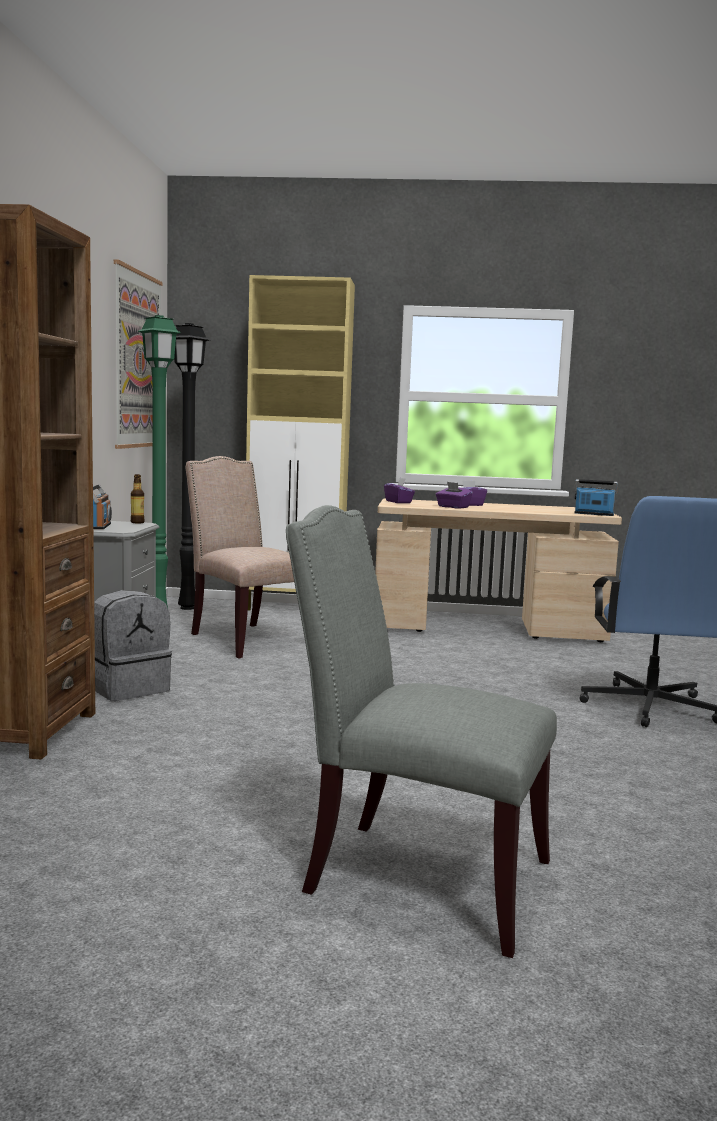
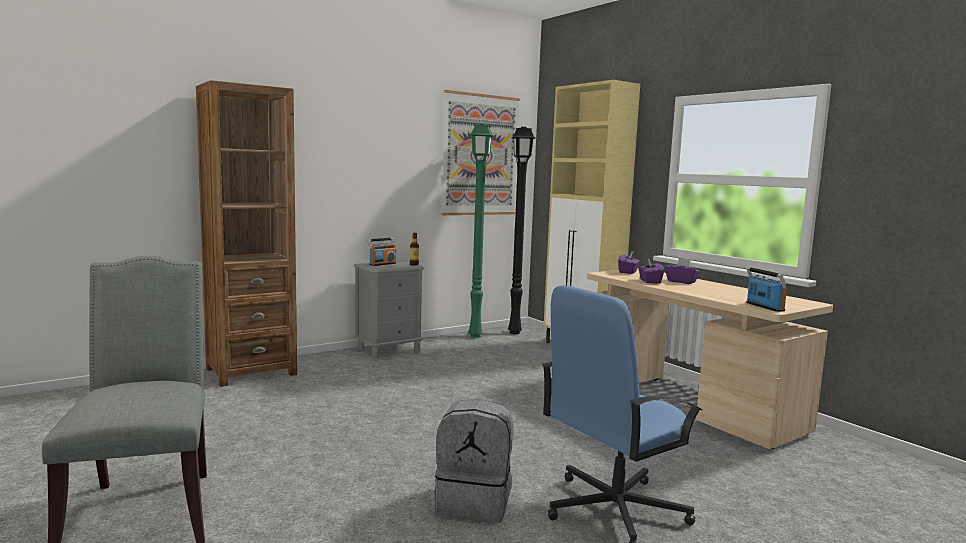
camera: 50 degrees right, 0 degrees up
grey backpack [94,590,172,701] -> grey backpack moved to [434,399,514,523]
beige chair [185,456,294,659] -> none

